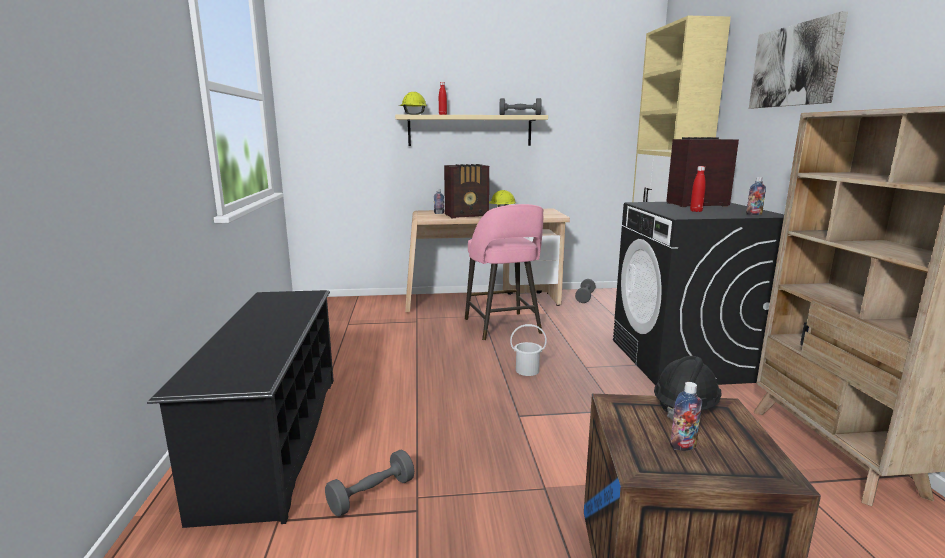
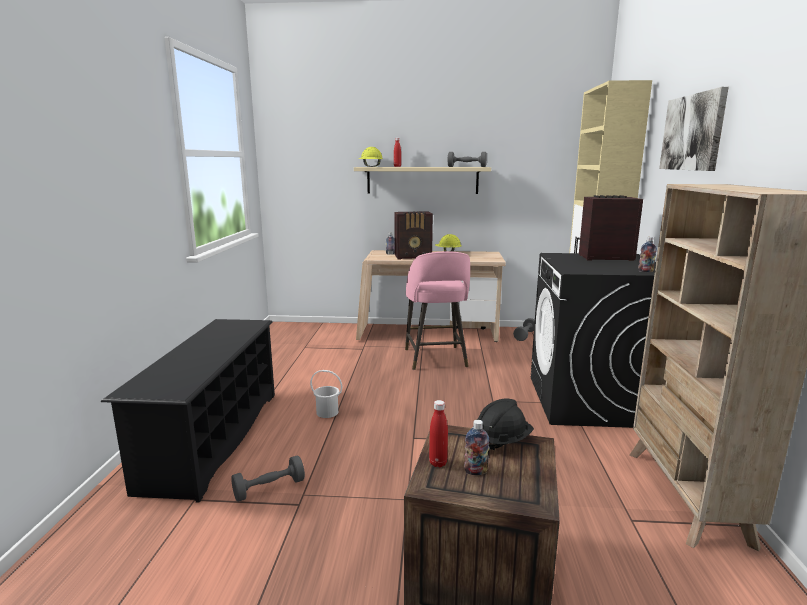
camera: 10 degrees right, 0 degrees up
white bucket [510,324,547,376] -> white bucket moved to [310,370,342,418]
red bottle [690,166,706,212] -> red bottle moved to [429,400,448,467]

